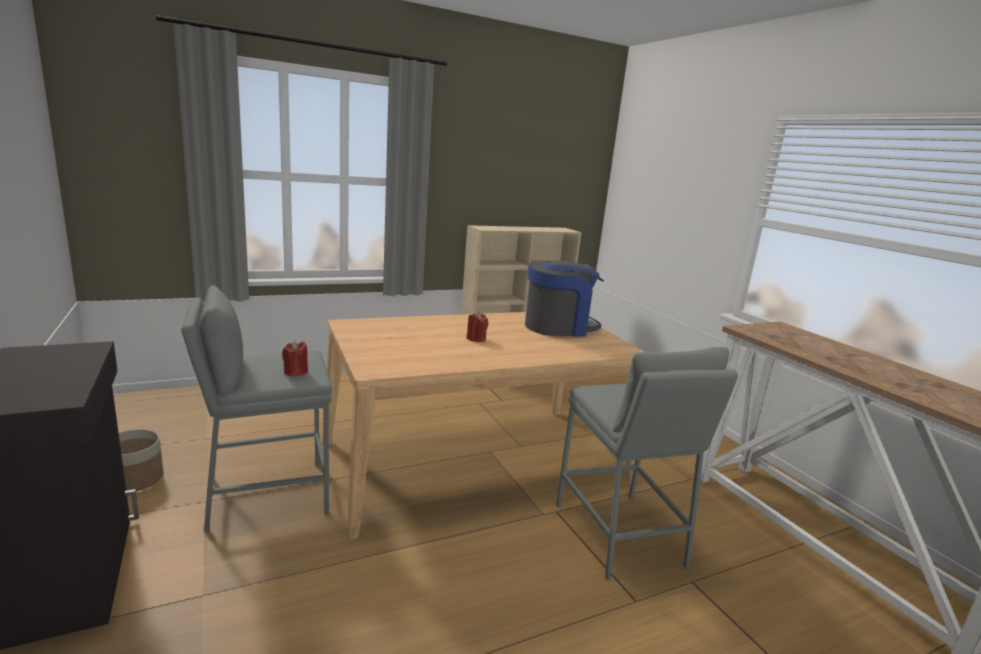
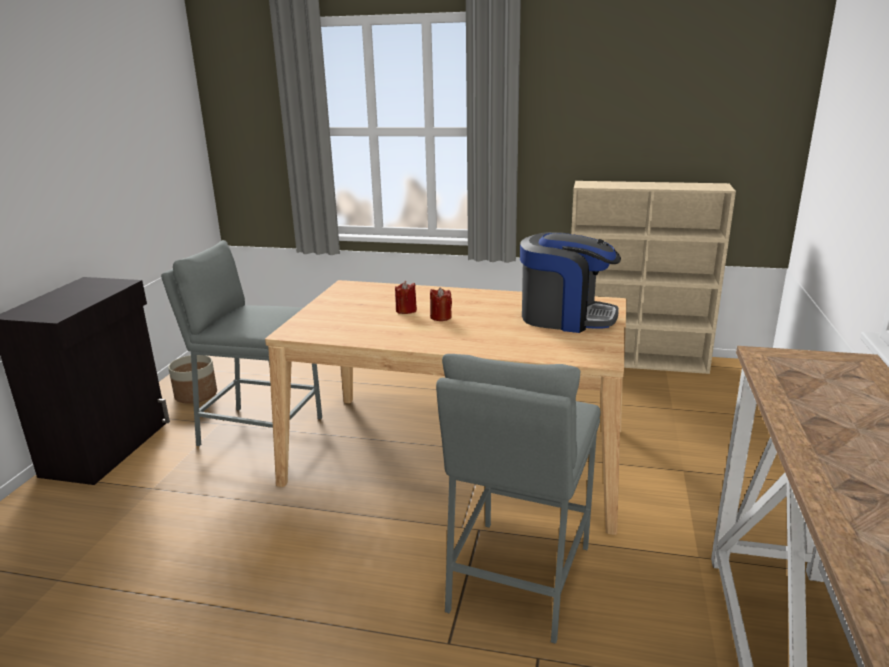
camera: 40 degrees right, 5 degrees up
red candle [282,341,308,377] -> red candle moved to [395,281,417,314]

